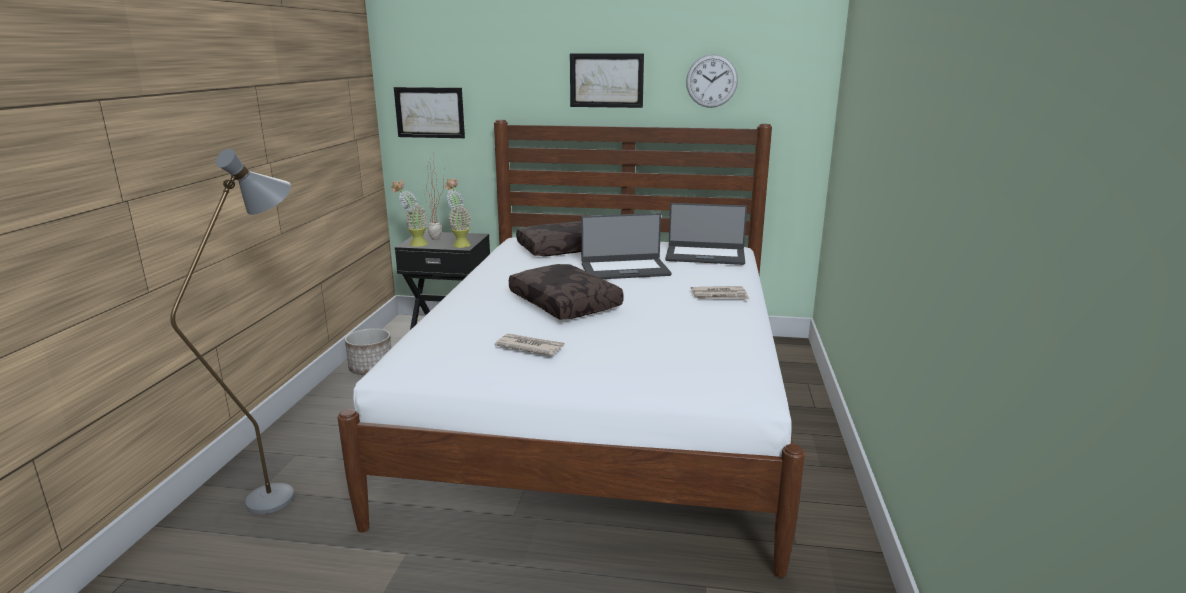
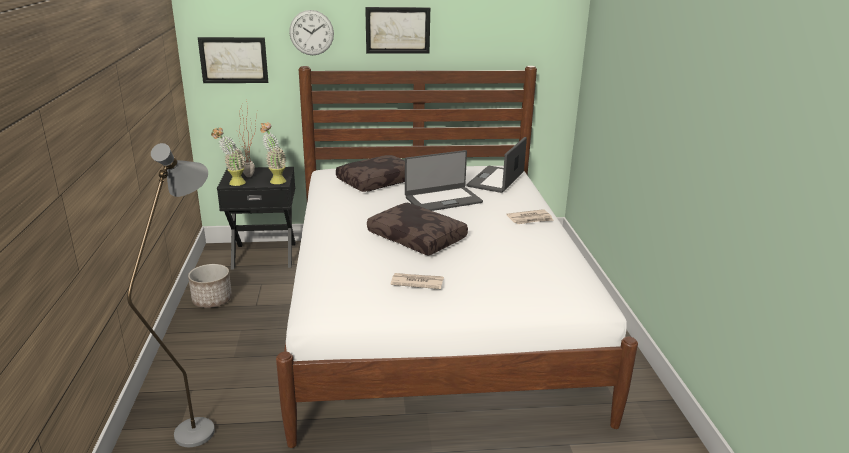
camera: 15 degrees left, 5 degrees up
laptop [665,203,747,265] -> laptop turned 120 degrees clockwise [467,137,527,193]
wall clock [686,54,738,108] -> wall clock moved to [289,10,334,55]

